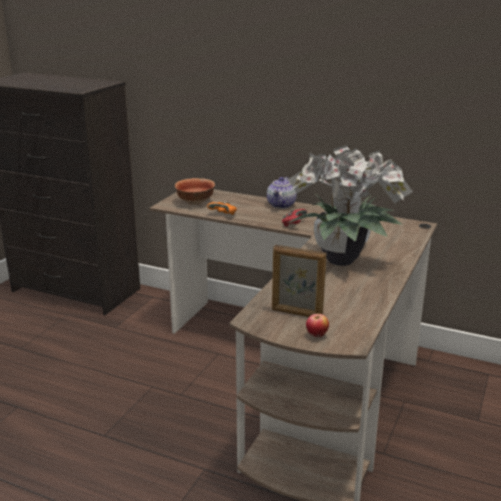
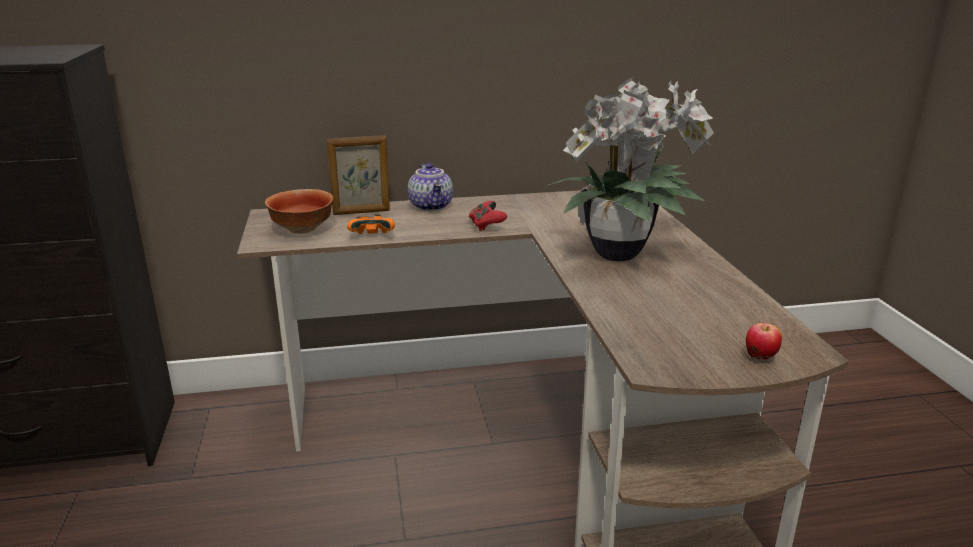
camera: 35 degrees left, 0 degrees up
picture frame [272,245,326,317] -> picture frame moved to [327,135,390,215]

